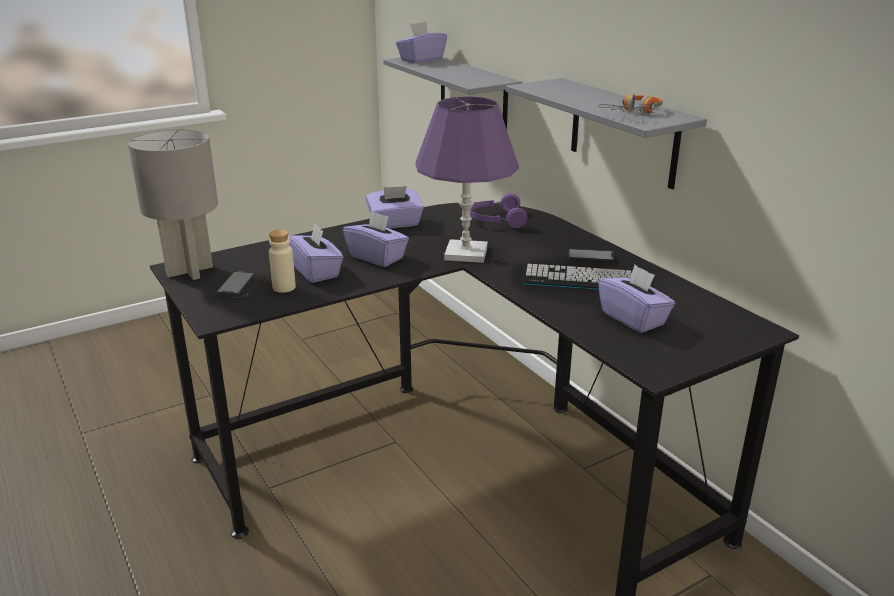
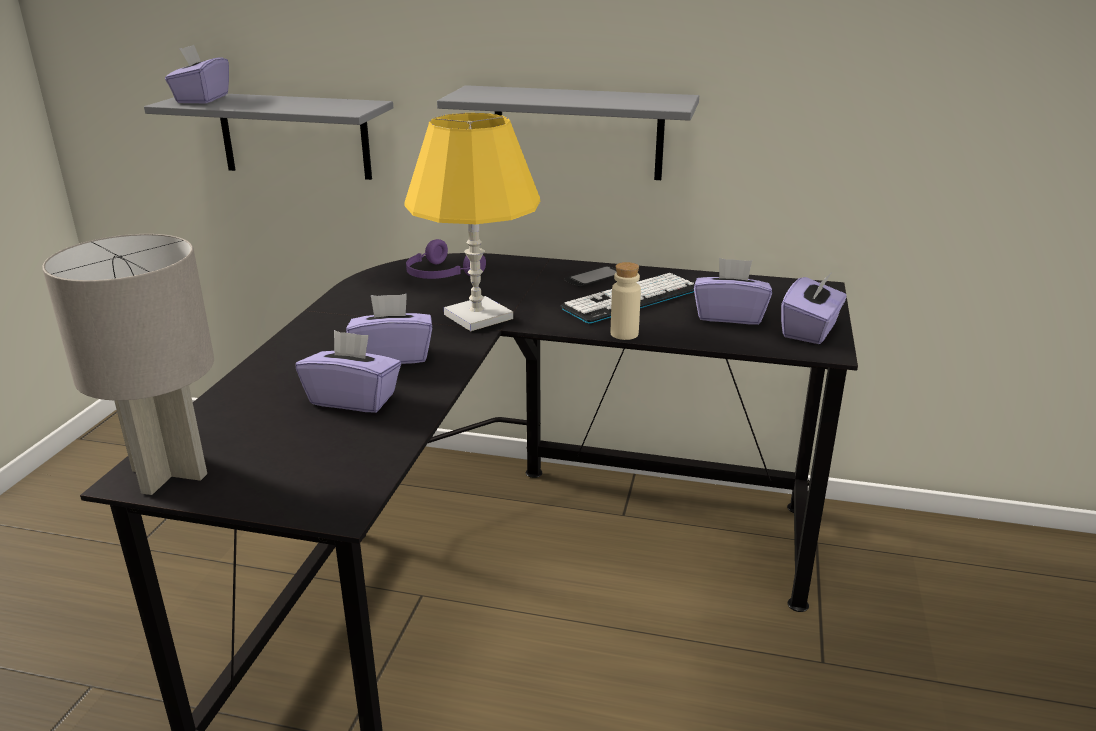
camera: 45 degrees left, 0 degrees up
phone [216,272,263,299] -> none
beige bottle [269,230,296,293] -> beige bottle moved to [611,262,641,340]
purple tissue box [366,186,424,229] -> purple tissue box moved to [781,272,847,344]
purple table lamp [416,96,519,263] -> yellow table lamp [404,113,540,331]
headphones [598,93,663,114] -> none

